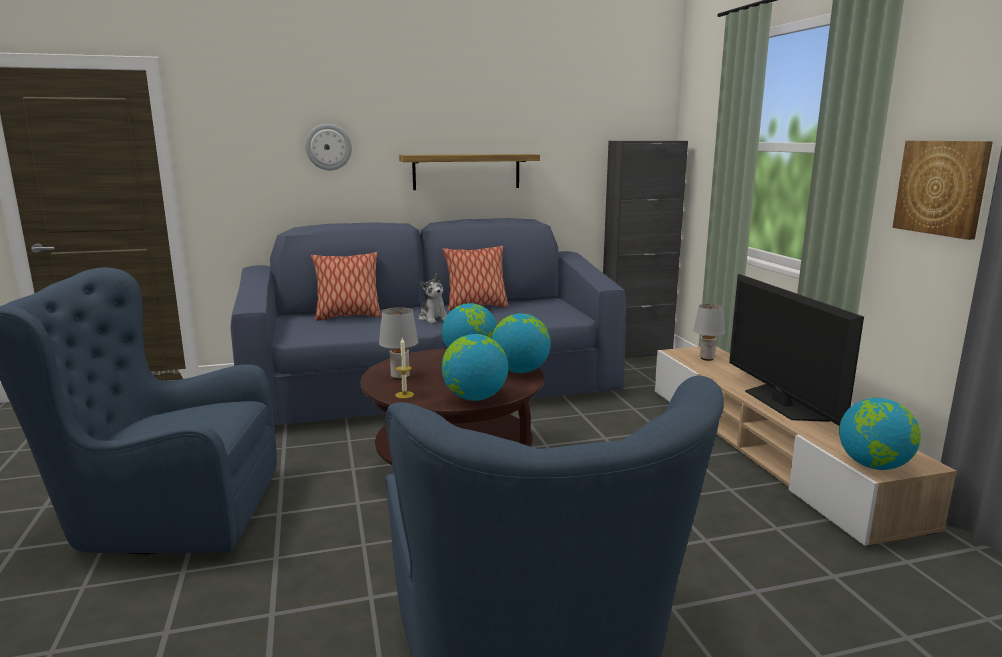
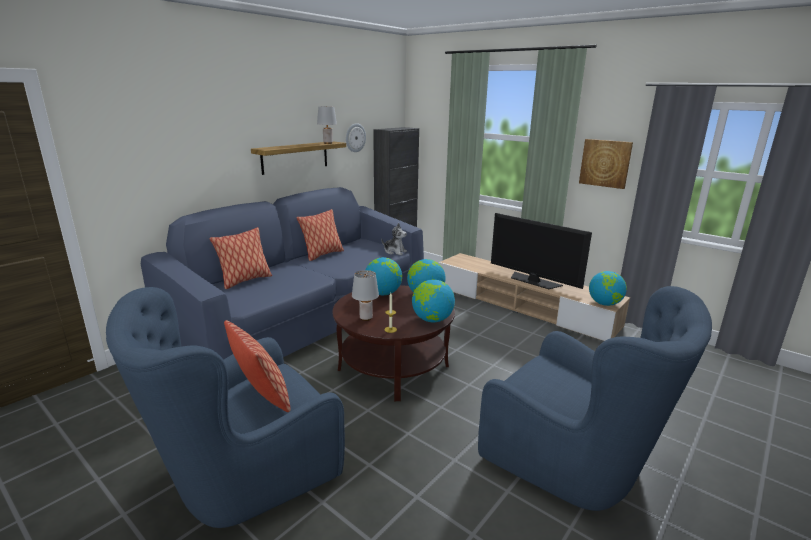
camera: 35 degrees left, 5 degrees up
wall clock [305,124,352,170] -> wall clock moved to [346,123,366,152]
plush toy [419,274,447,324] -> plush toy moved to [381,223,407,255]
grey table lamp [693,304,725,361] -> grey table lamp moved to [317,106,337,144]
none -> pillow [224,320,291,412]

